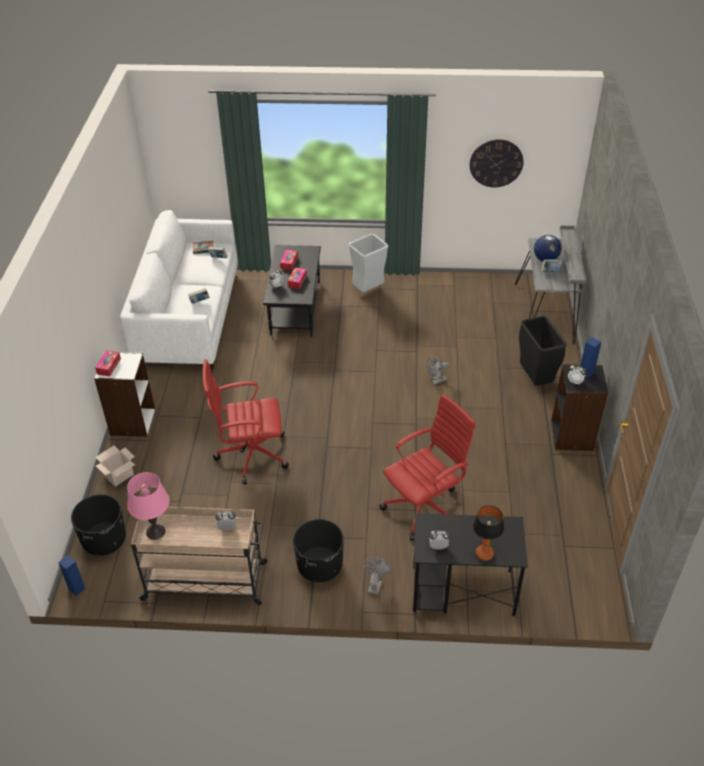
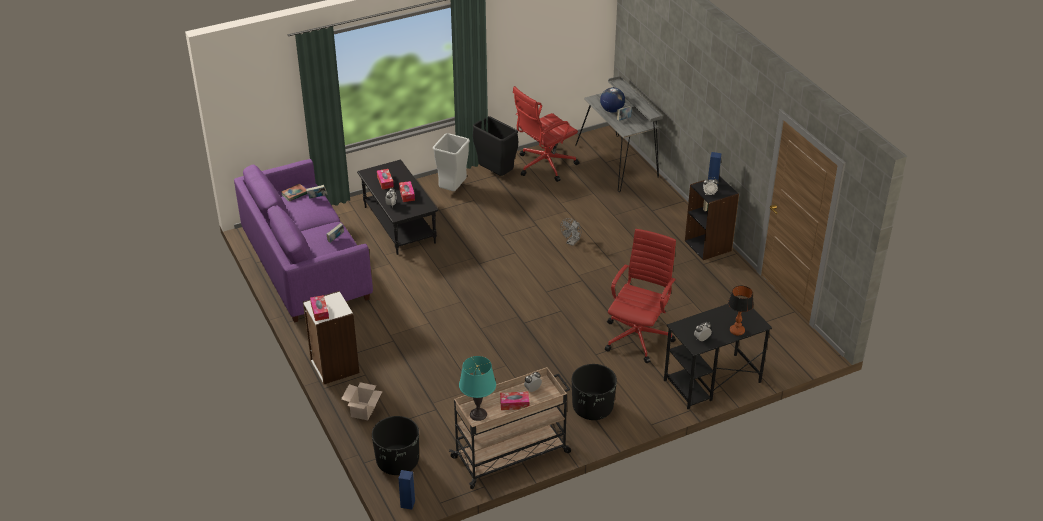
camera: 30 degrees left, 5 degrees down
white sofa [120,210,238,369] -> purple sofa [234,159,373,323]
pink table lamp [127,472,169,540] -> turquoise table lamp [459,356,496,421]
red office chair [202,359,289,484] -> red office chair moved to [513,86,579,182]
grey fan [362,557,393,595] -> none
wall clock [470,139,524,187] -> none
black trash can [519,316,567,386] -> black trash can moved to [473,116,518,176]
none -> tissue box [500,391,529,410]

